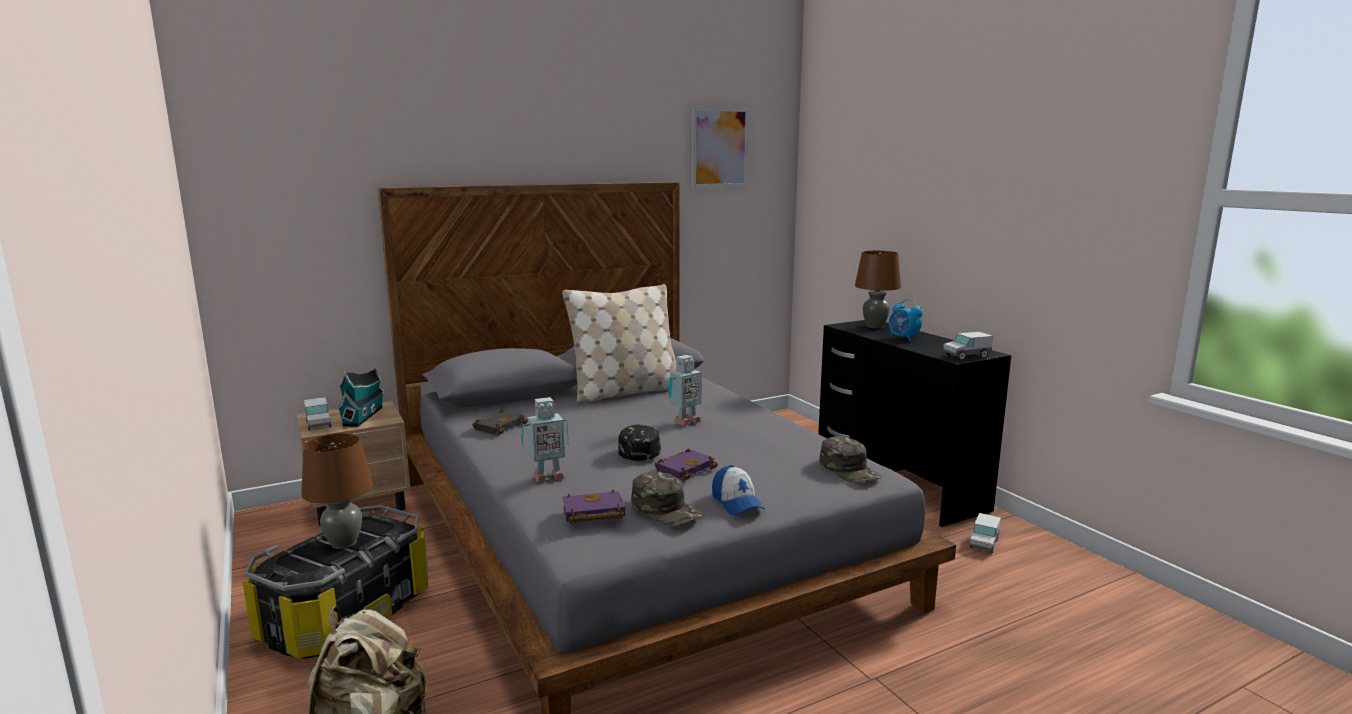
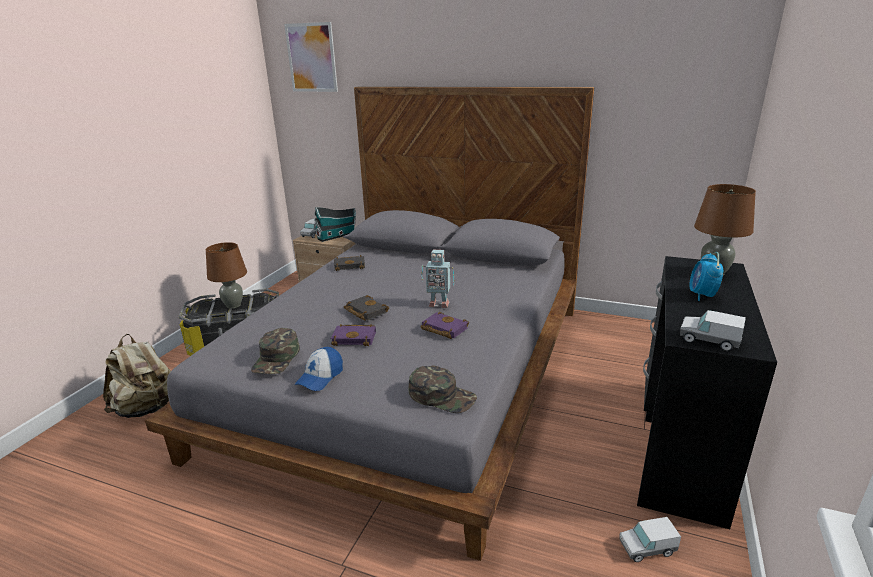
camera: 50 degrees right, 10 degrees up
toy robot [521,397,569,483] -> none
beige pillow [562,284,676,403] -> none
purple book [563,490,625,524] -> purple book moved to [421,312,469,339]
black cap [618,424,661,461] -> black book [344,295,389,321]
picture [692,107,749,188] -> picture moved to [284,22,338,92]
green cap [819,436,882,483] -> green cap turned 90 degrees counterclockwise [408,366,477,413]

